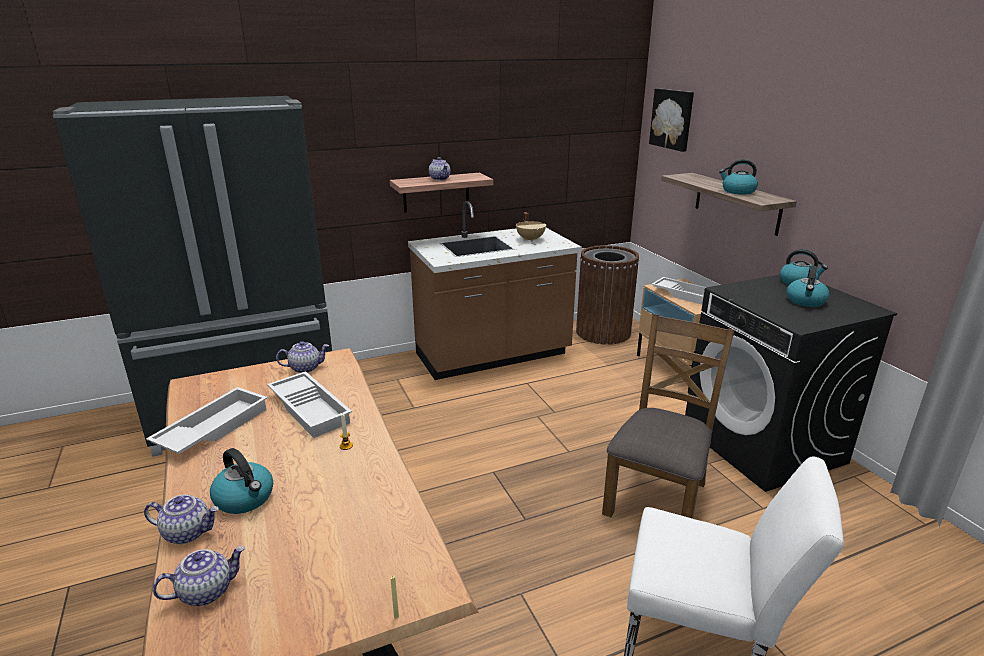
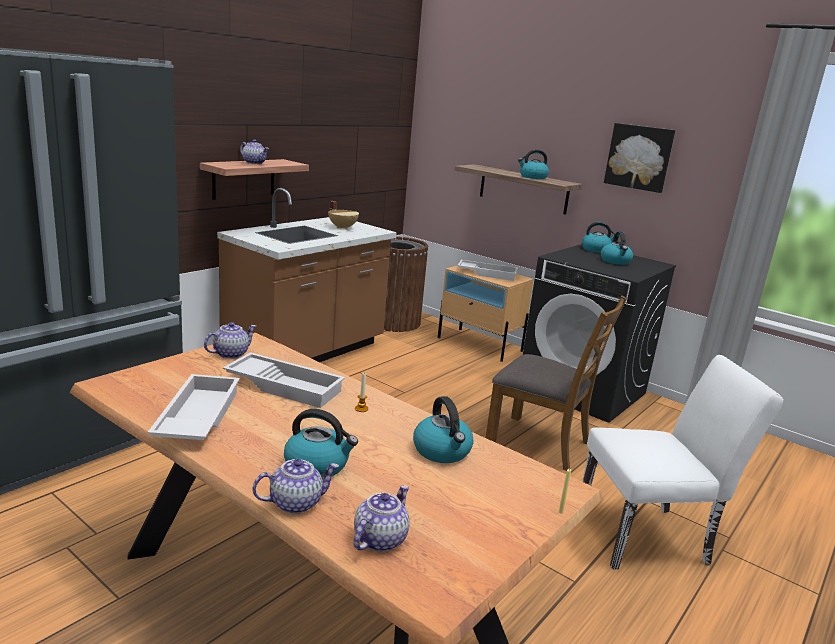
camera: 30 degrees left, 5 degrees down
brown chair [602,314,734,519] -> brown chair turned 120 degrees clockwise [486,296,627,471]
picture [649,88,694,152] -> picture moved to [604,123,675,193]
none -> kettle [413,396,473,463]

